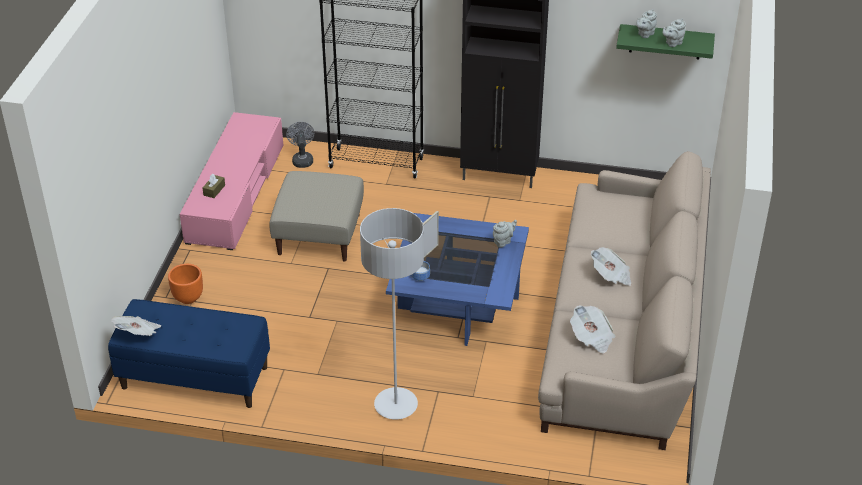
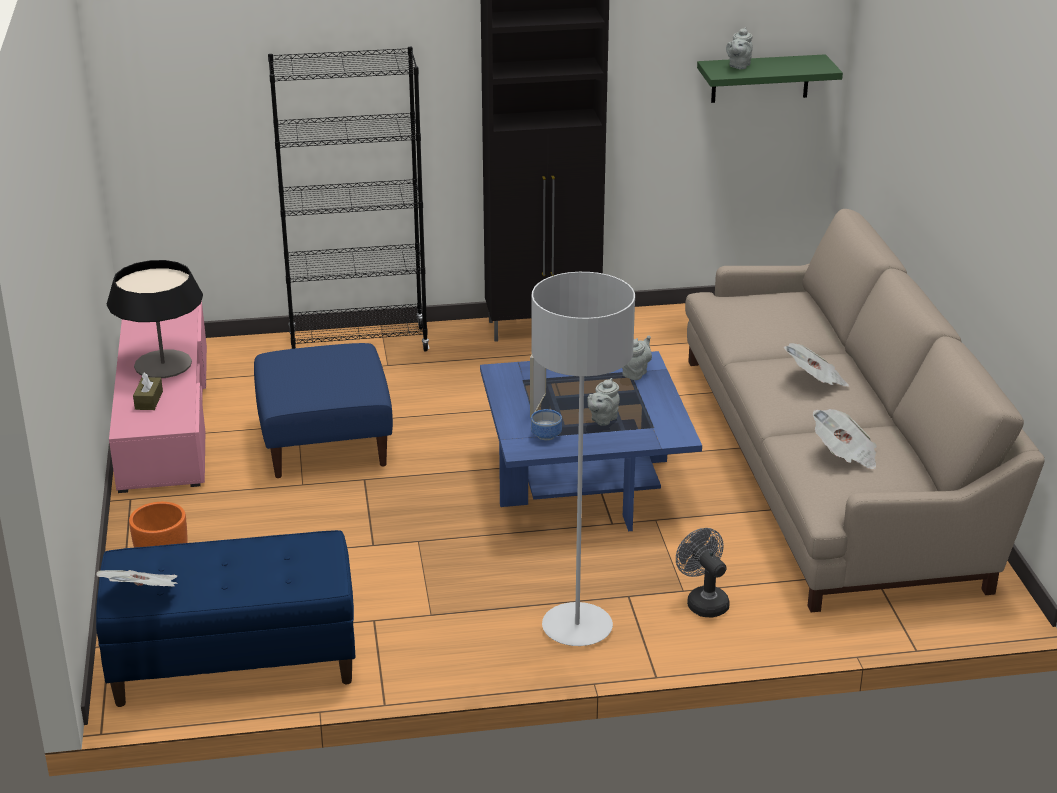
camera: 20 degrees left, 10 degrees down
beige ottoman [269,171,364,261] -> blue ottoman [254,343,393,478]
grey fan [286,122,314,168] -> grey fan moved to [676,528,730,618]
grey teapot [663,19,686,47] -> grey teapot moved to [587,378,620,426]
none -> table lamp [107,260,203,378]

